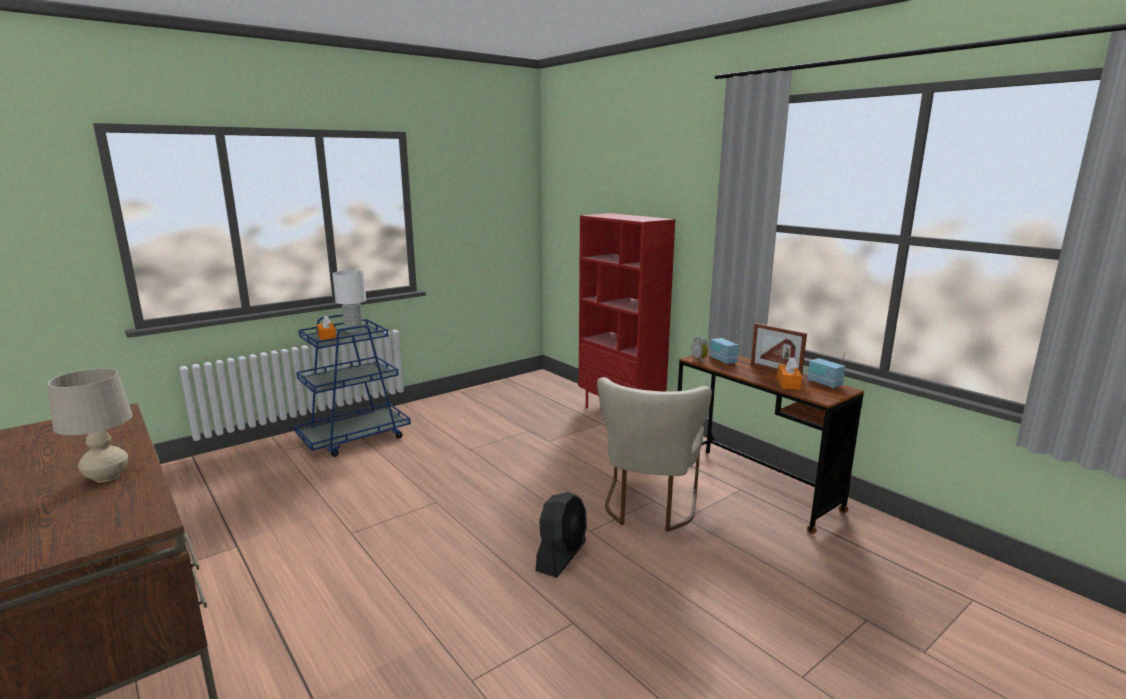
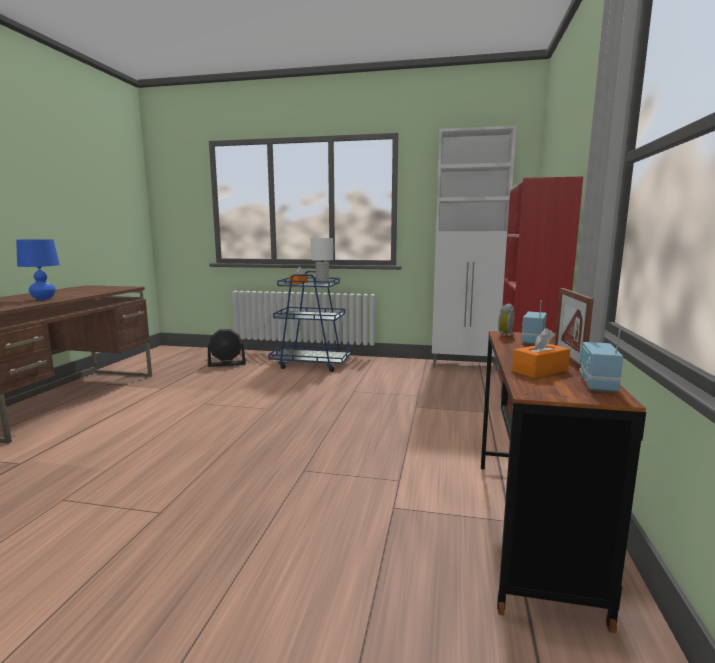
camera: 50 degrees right, 5 degrees down
beige table lamp [47,368,133,482] -> blue table lamp [16,239,60,300]
black fan [536,492,587,578] -> black fan moved to [208,329,246,367]
beige chair [597,377,712,532] -> none
none -> white cabinet [432,125,516,371]

